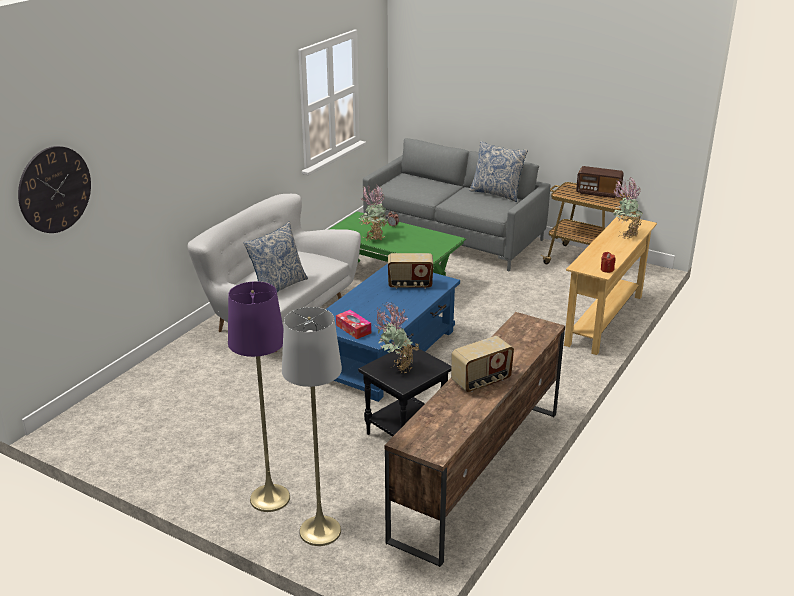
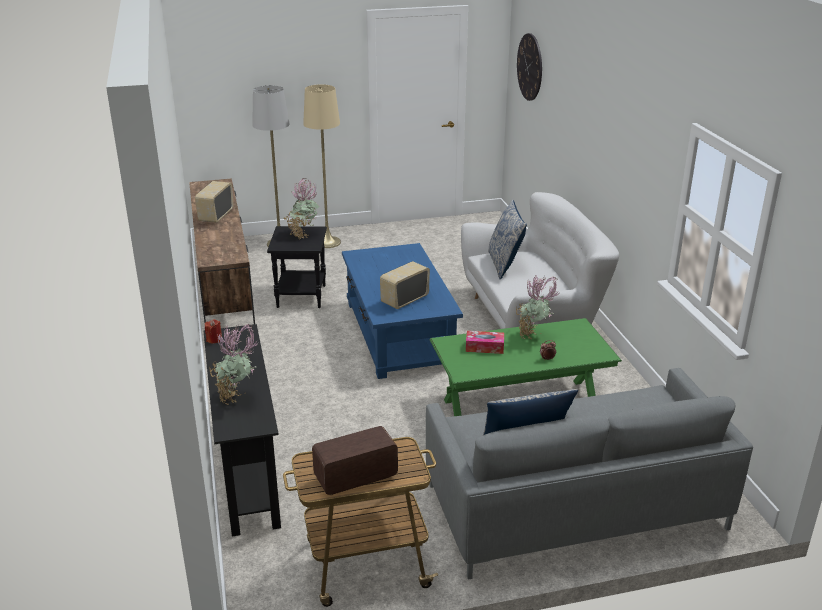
camera: 135 degrees right, 0 degrees up
purple floor lamp [228,281,290,512] -> beige floor lamp [303,84,341,248]
tissue box [336,310,371,339] -> tissue box moved to [466,331,504,354]
beige console table [564,215,657,355] -> black console table [204,324,281,536]

